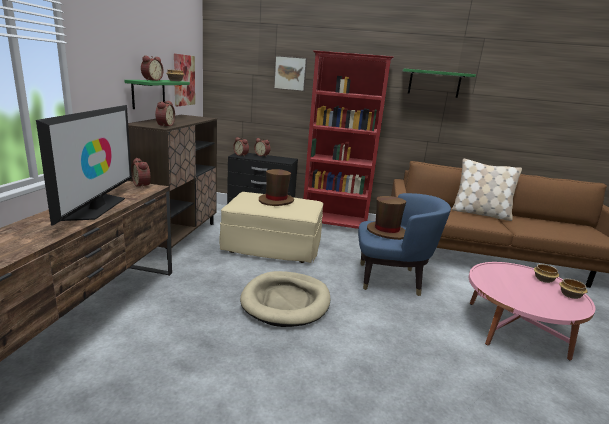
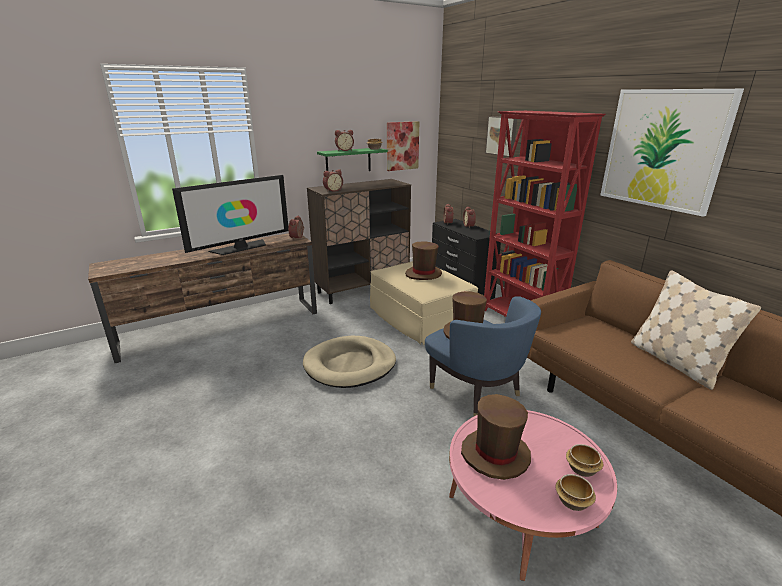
camera: 50 degrees right, 5 degrees up
green shelf [402,69,476,98] -> picture [600,89,744,217]
none -> brown hat [461,394,531,480]

